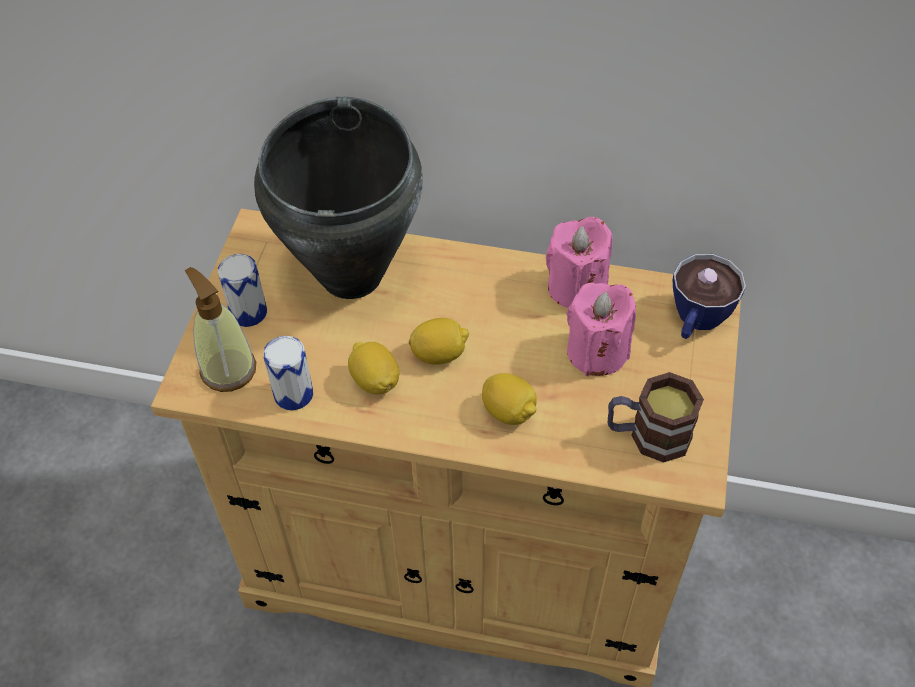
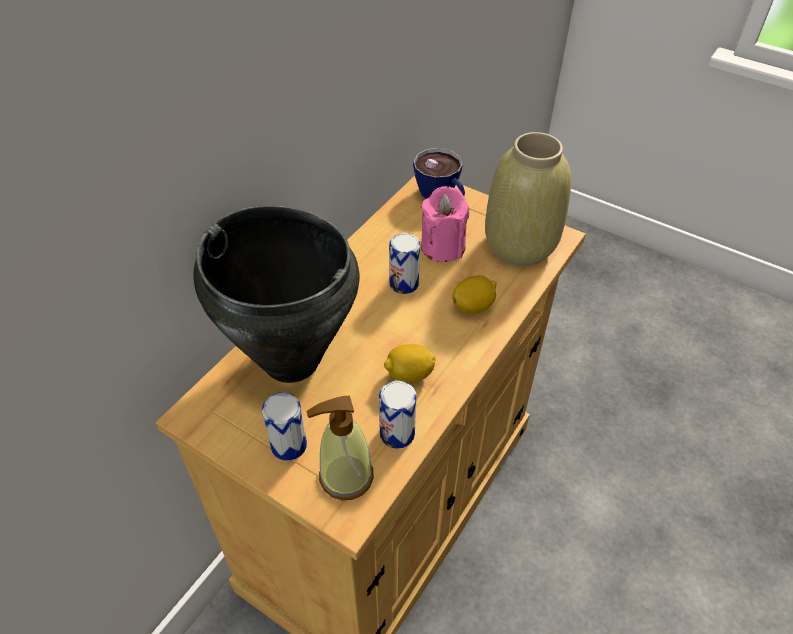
camera: 70 degrees left, 5 degrees down
lemon [409,318,469,365] -> none
pink candle [546,217,613,308] -> none
mug [608,372,704,463] -> beige vase [485,132,571,266]
none -> can [389,233,420,294]

